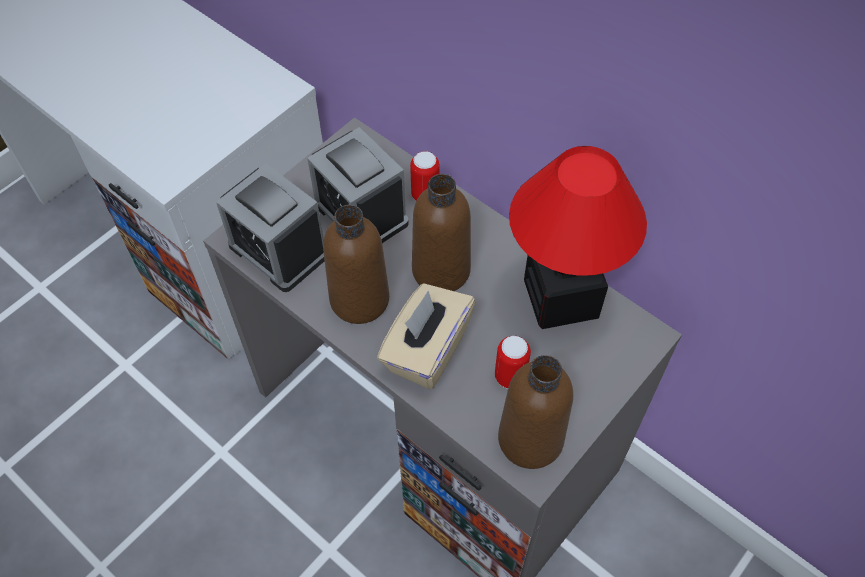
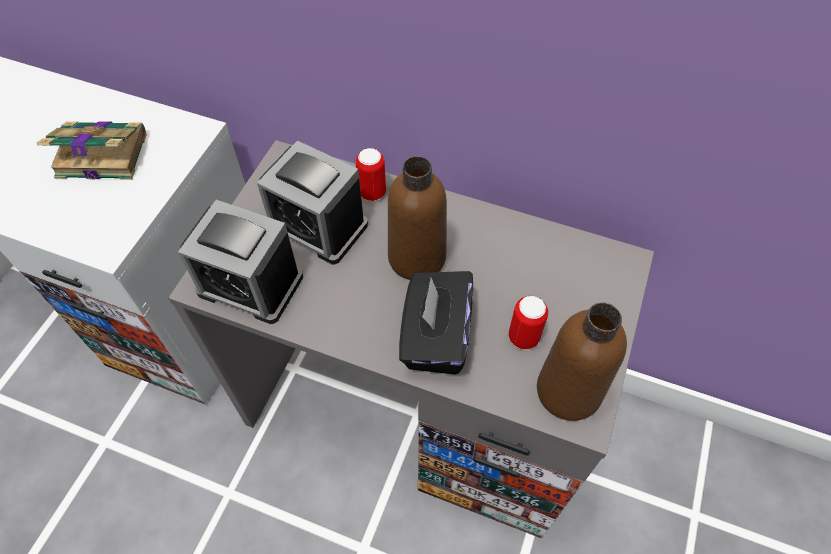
camera: 20 degrees left, 0 degrees up
brown bottle [323,205,389,324] -> none
beige tissue box [377,284,476,389] -> black tissue box [399,271,473,374]
table lamp [509,146,647,329] -> none
none -> book [37,121,147,180]

